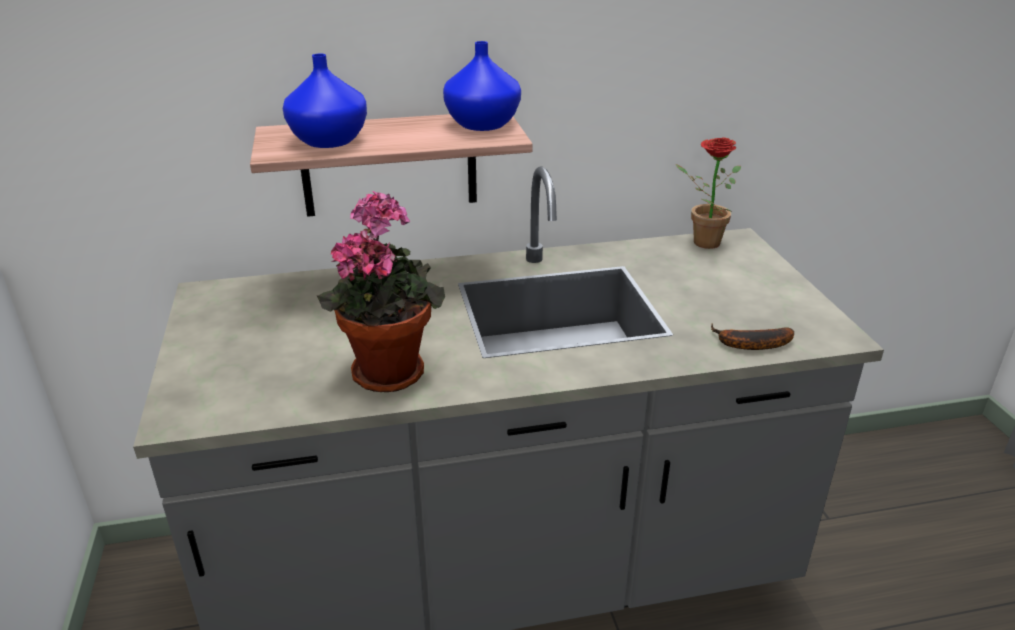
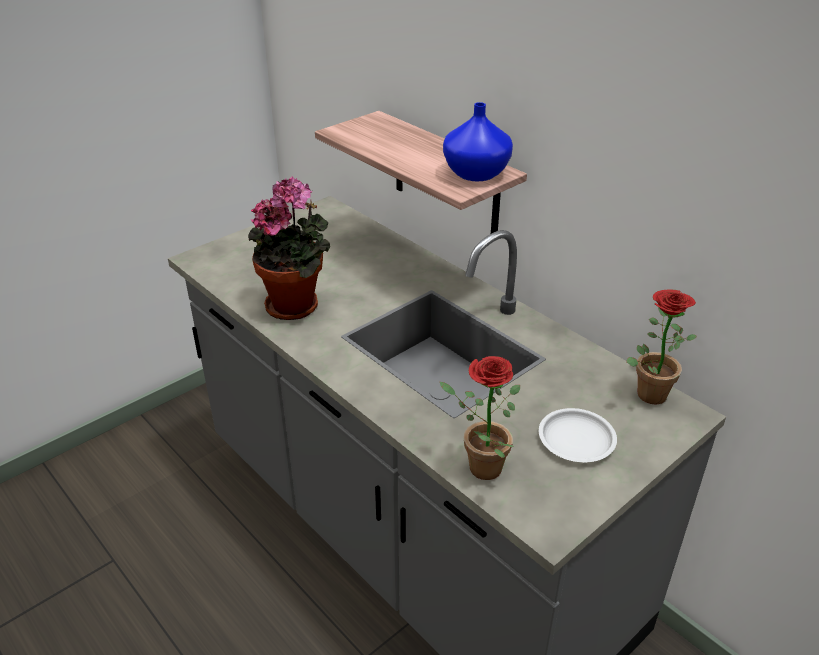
camera: 60 degrees right, 5 degrees up
blue vase [283,54,367,148] -> none
banana [711,323,794,350] -> potted plant [440,356,520,480]
none -> white plate [539,408,617,462]

